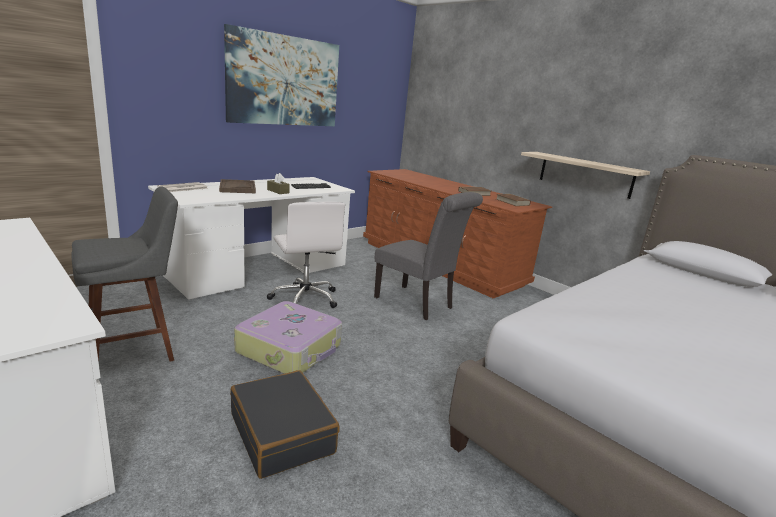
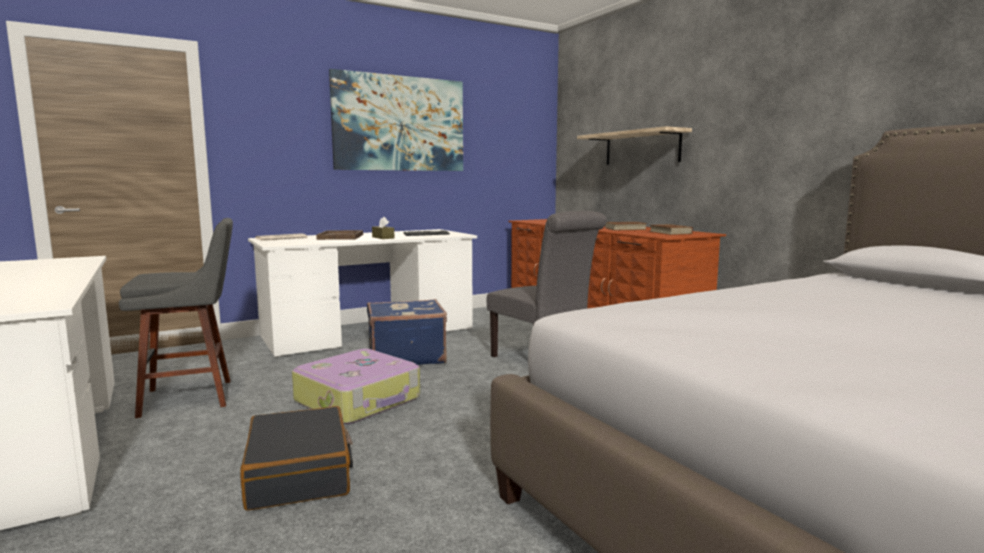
camera: 15 degrees right, 10 degrees down
white office chair [267,202,345,308] -> blue suitcase [367,299,447,365]
shelf [521,152,650,199] -> shelf moved to [577,126,692,165]

